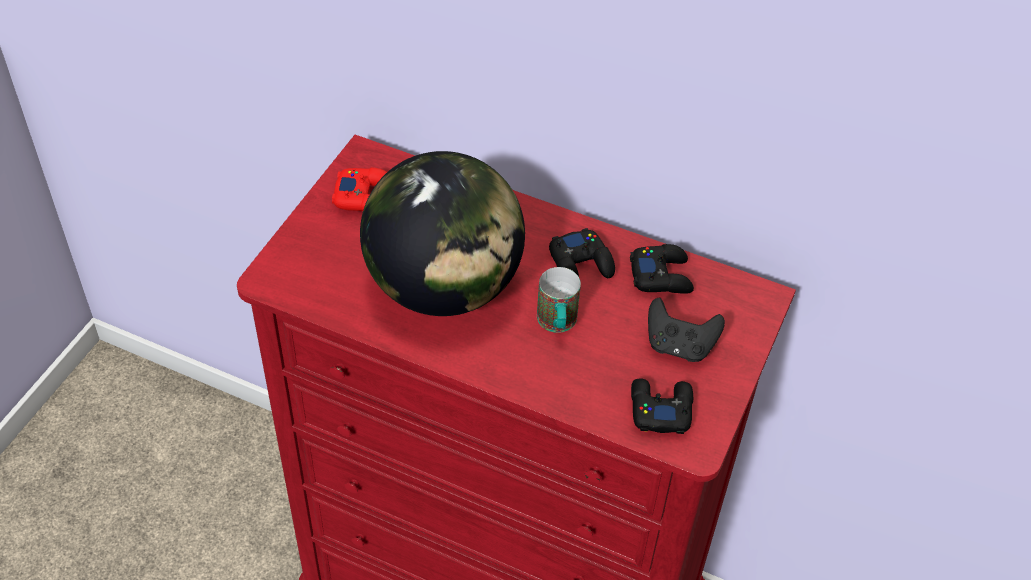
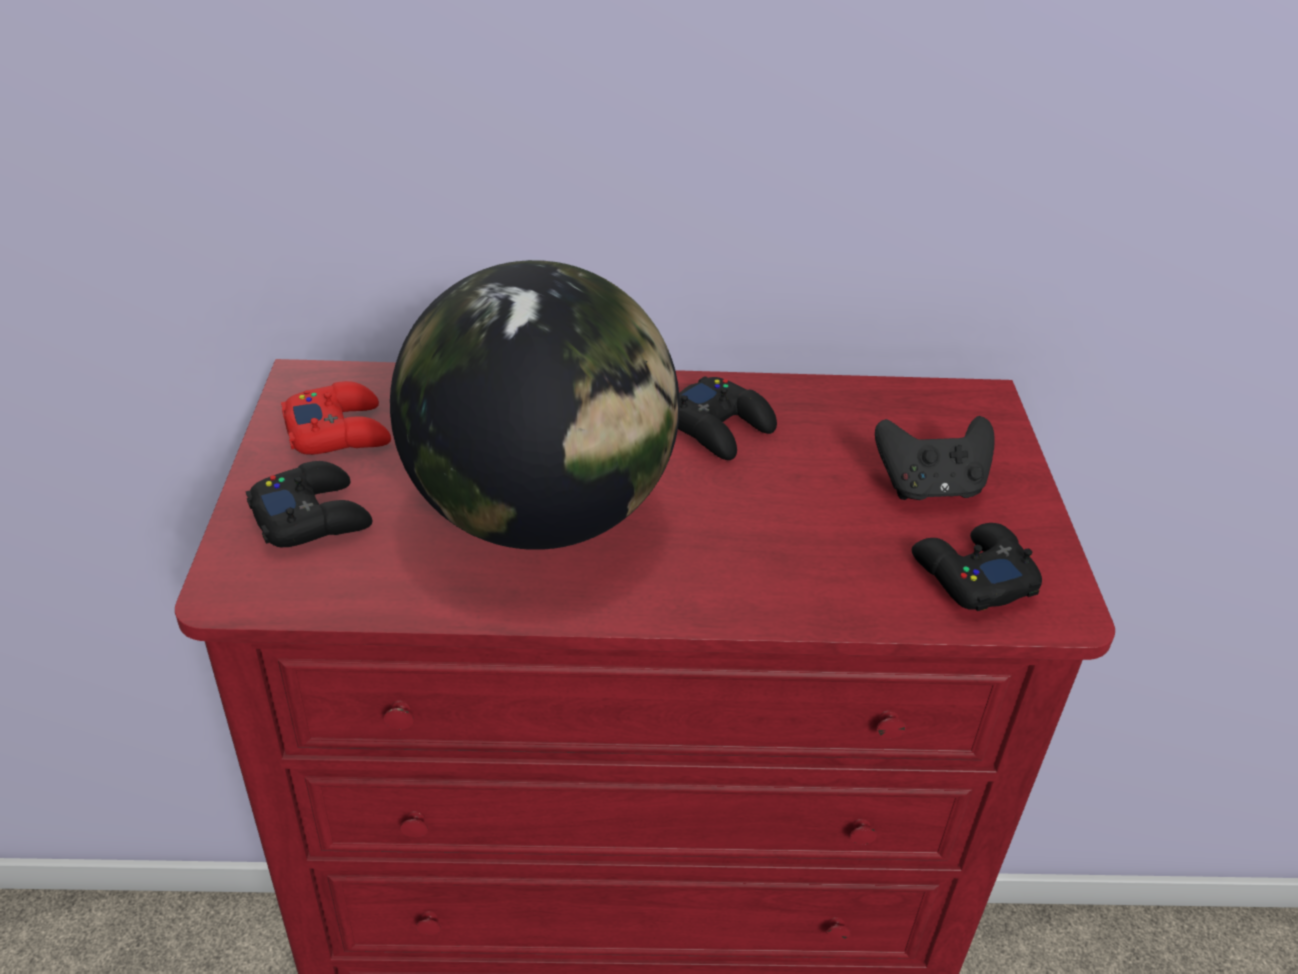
camera: 25 degrees left, 10 degrees down
mug [537,267,581,333] -> none
black game controller [630,244,694,294] -> black game controller moved to [246,461,372,547]

